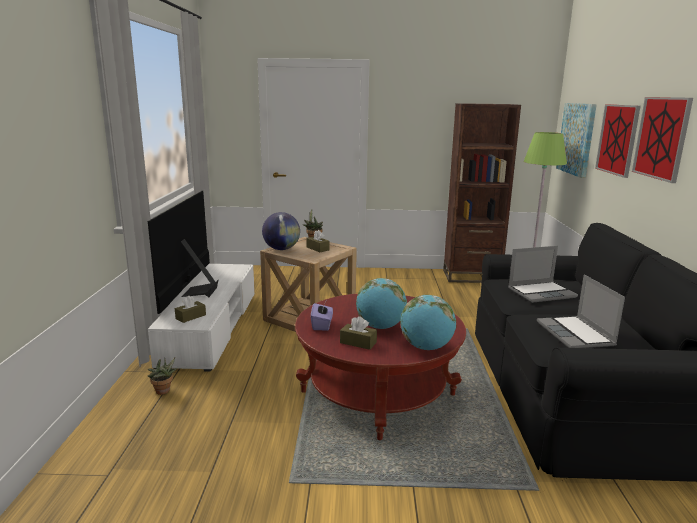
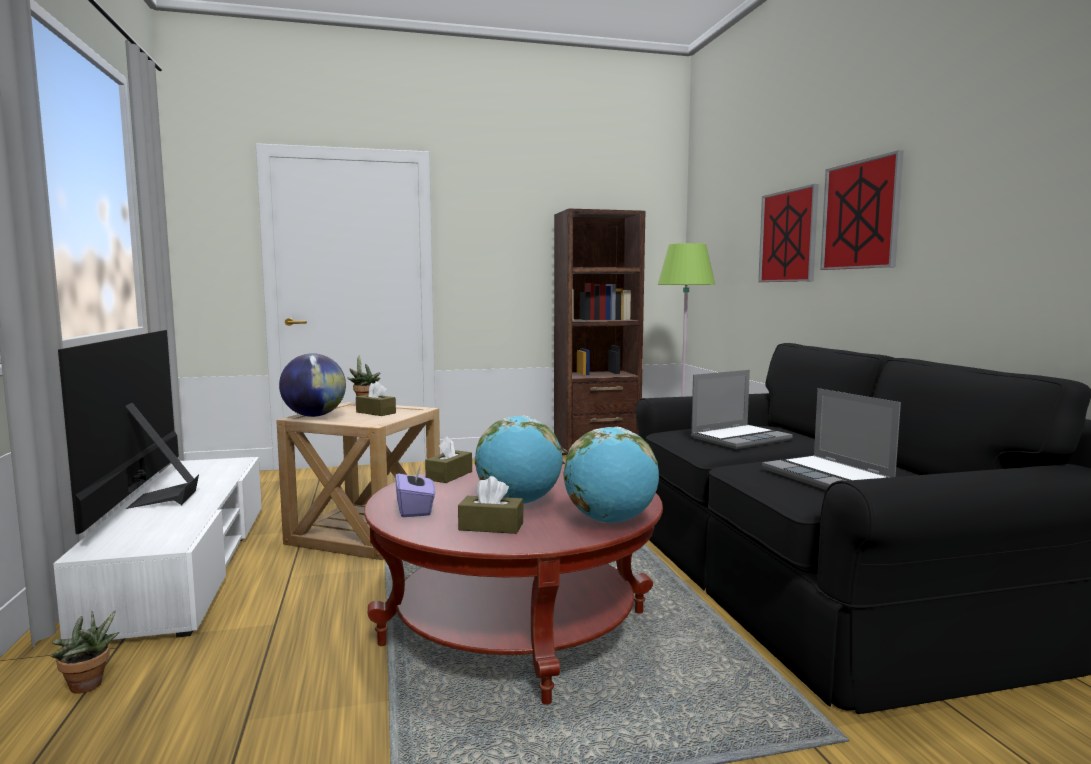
camera: 15 degrees left, 10 degrees down
brown tissue box [175,296,206,323] -> brown tissue box moved to [425,436,472,483]
picture [556,103,597,178] -> none

